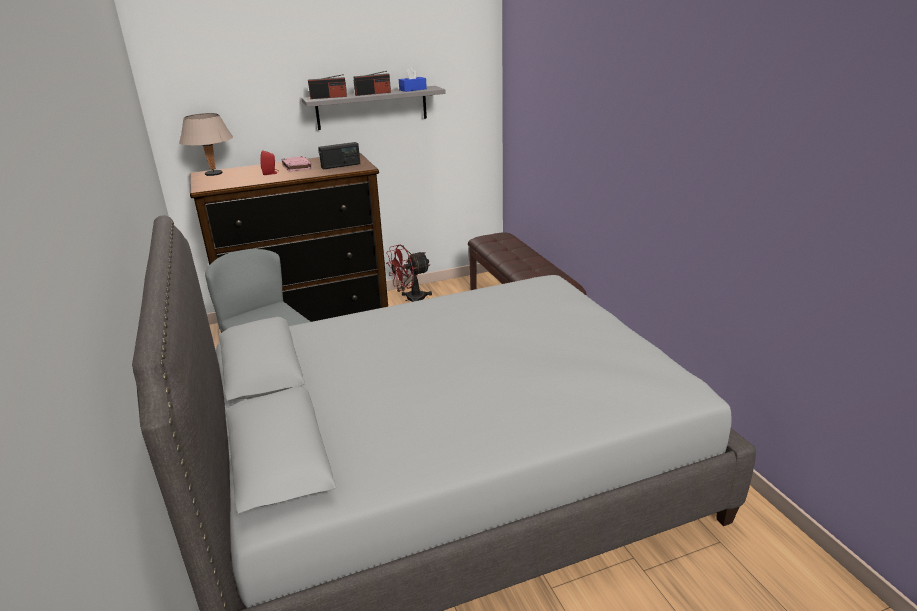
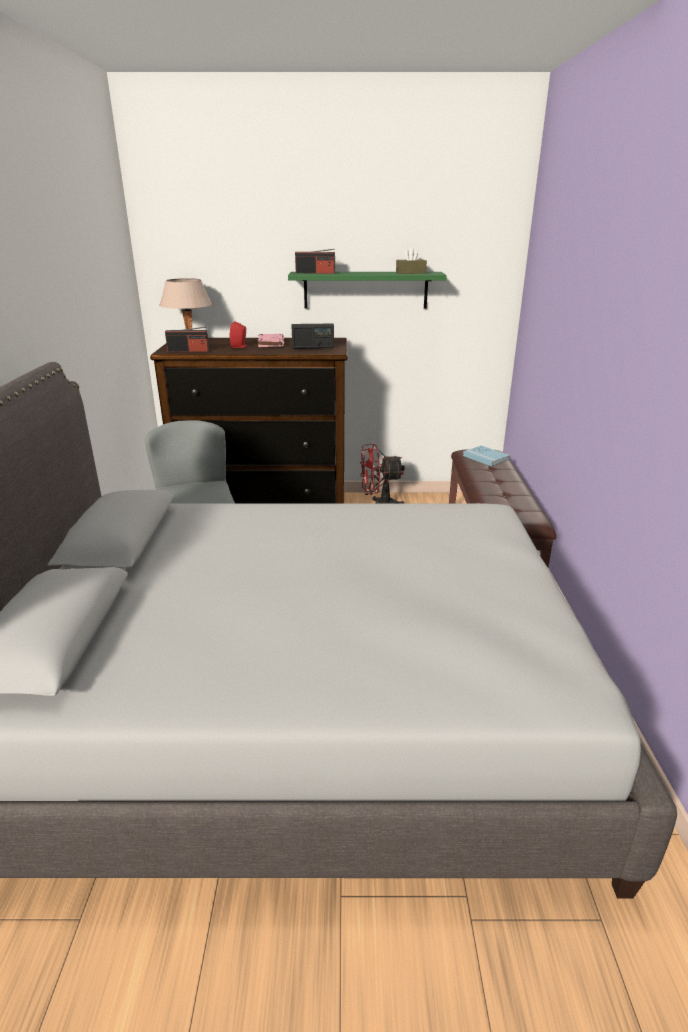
camera: 20 degrees right, 0 degrees up
grey shelf [302,86,446,130] -> green shelf [288,272,447,309]
radio [353,71,391,96] -> radio moved to [165,327,209,352]
blue tissue box [399,67,427,92] -> brown tissue box [396,247,427,274]
none -> blue book [463,445,510,466]

